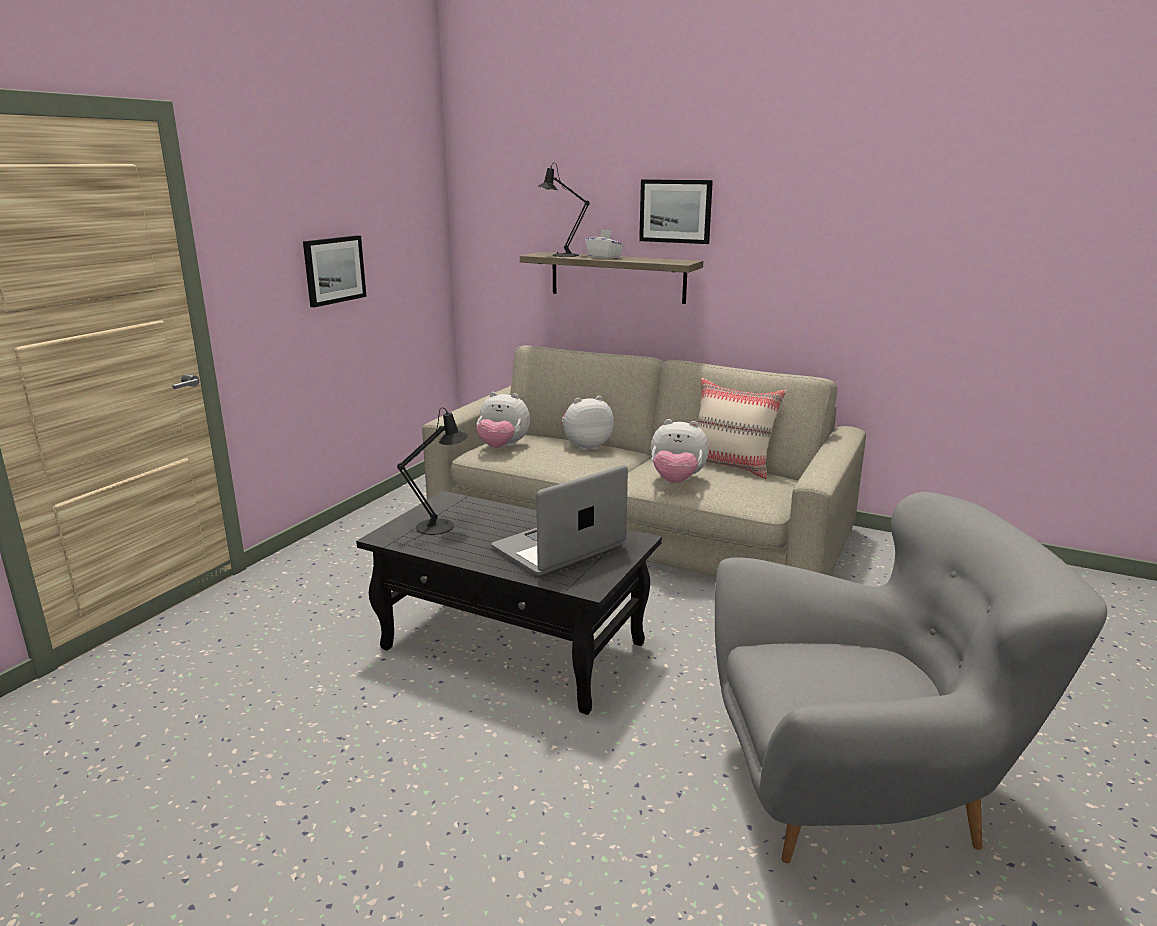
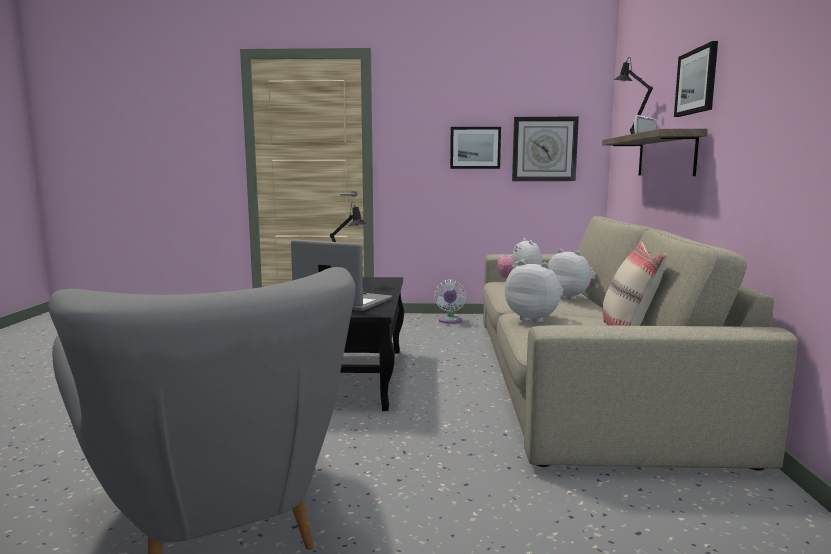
camera: 65 degrees right, 10 degrees down
plush toy [651,419,709,483] -> plush toy turned 135 degrees clockwise [505,260,564,323]
none -> white fan [434,280,467,324]
none -> wall clock [512,116,579,181]

